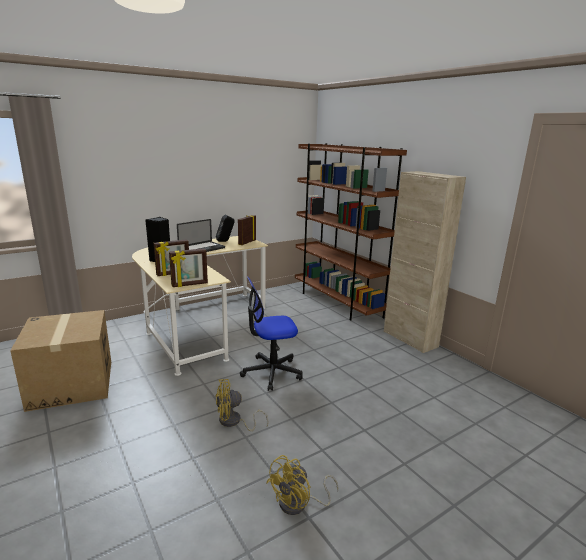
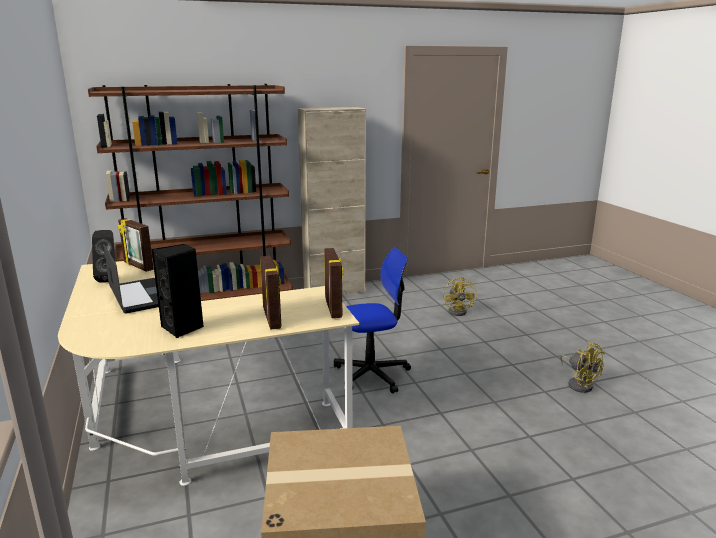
camera: 75 degrees left, 0 degrees up
yellow fan [215,379,268,431] -> yellow fan moved to [443,277,477,316]
office chair [240,276,303,391] -> office chair turned 105 degrees counterclockwise [334,247,411,394]

